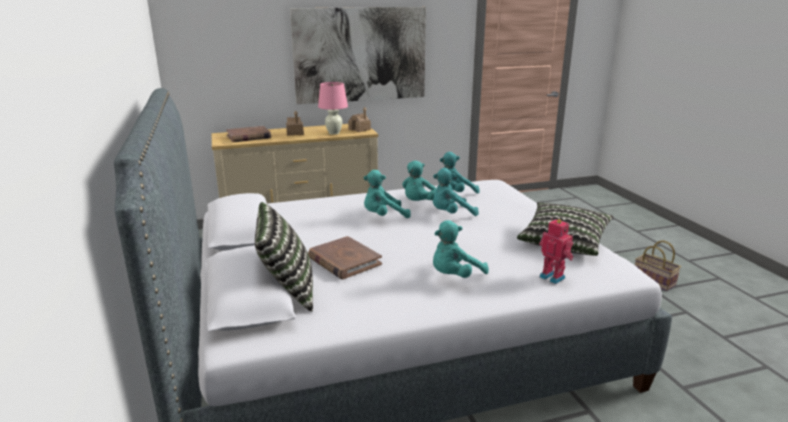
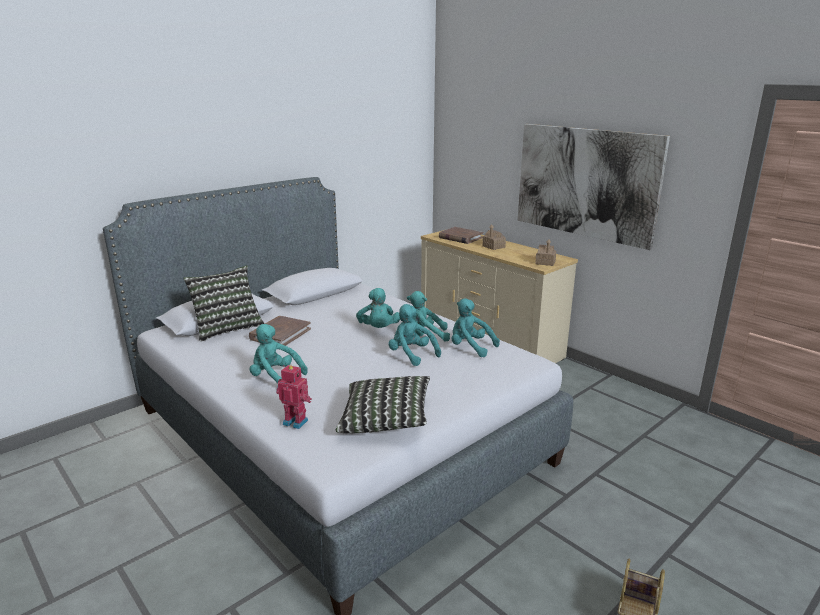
camera: 65 degrees right, 0 degrees up
pink table lamp [318,82,348,135] -> none
turquoise plush toy [364,170,411,218] -> turquoise plush toy turned 150 degrees counterclockwise [356,288,400,328]
toy robot [539,218,573,284] -> toy robot turned 90 degrees counterclockwise [276,365,312,429]

